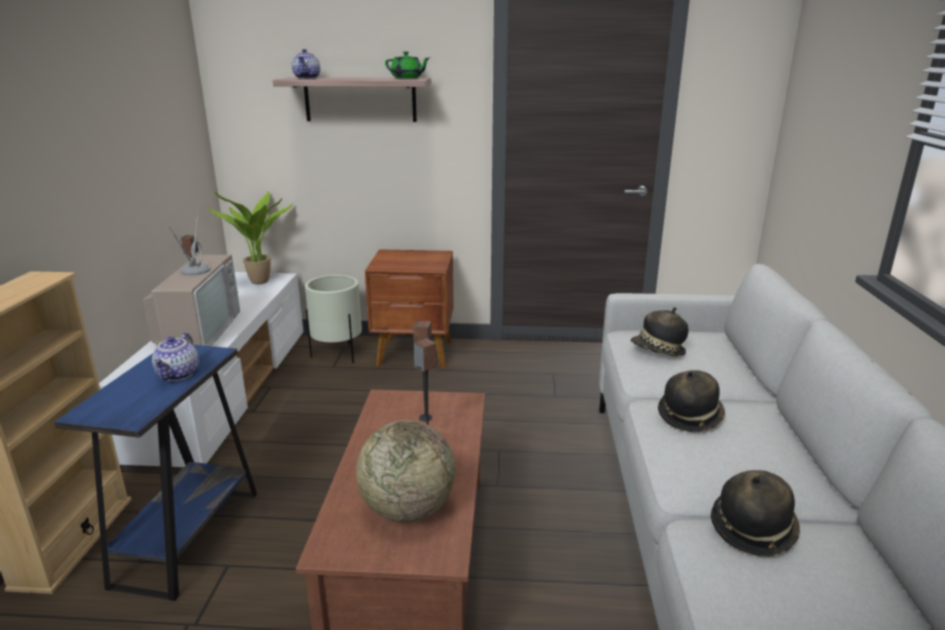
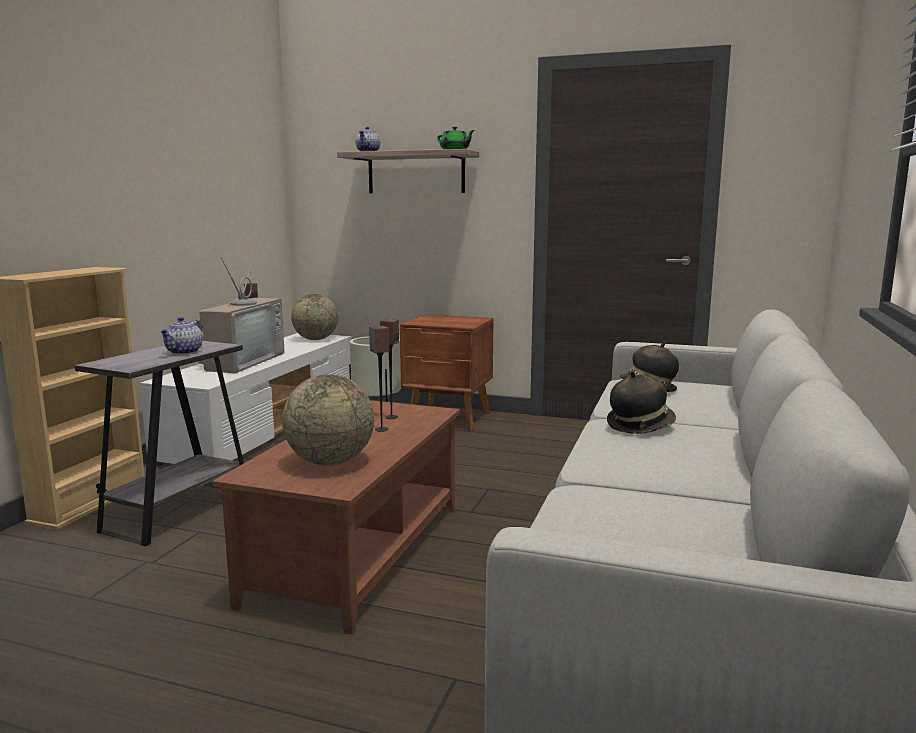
camera: 15 degrees right, 10 degrees down
blue side table [54,345,257,601] -> grey side table [74,341,244,546]
potted plant [207,191,293,284] -> globe [291,294,338,340]
hat [711,470,800,557] -> none

